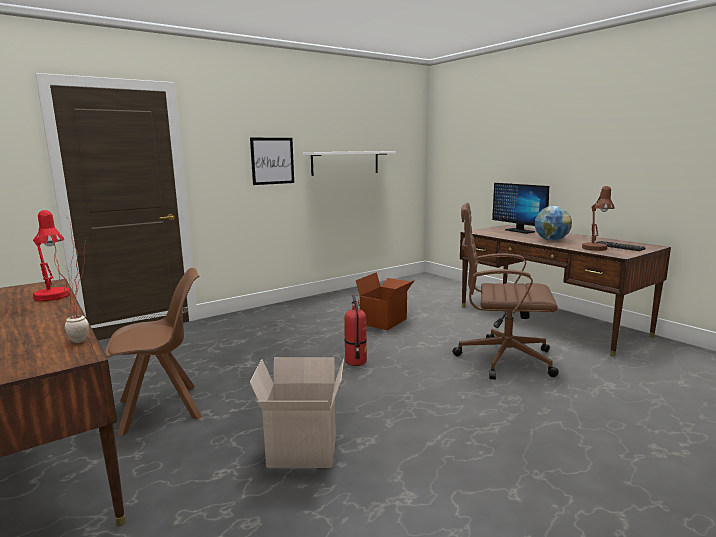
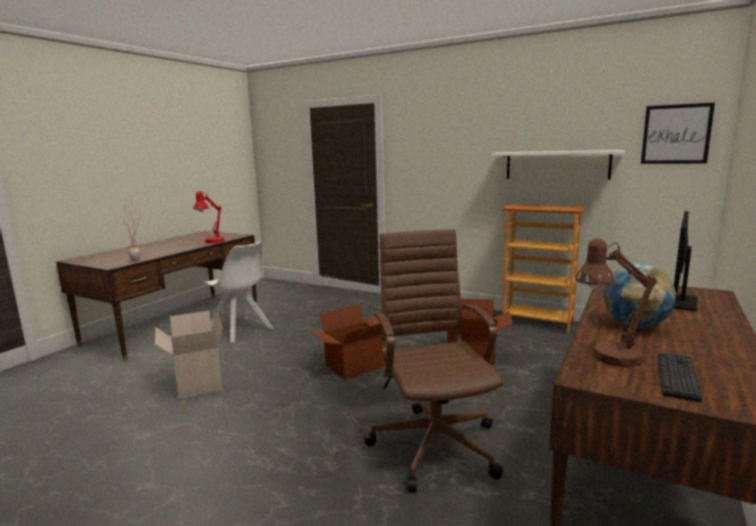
camera: 65 degrees right, 0 degrees up
brown chair [105,268,202,436] -> white chair [203,241,273,343]
picture [250,138,294,185] -> picture moved to [641,103,715,164]
fire extinguisher [344,295,367,366] -> cardboard box [309,304,385,380]
none -> bookcase [501,204,587,334]

